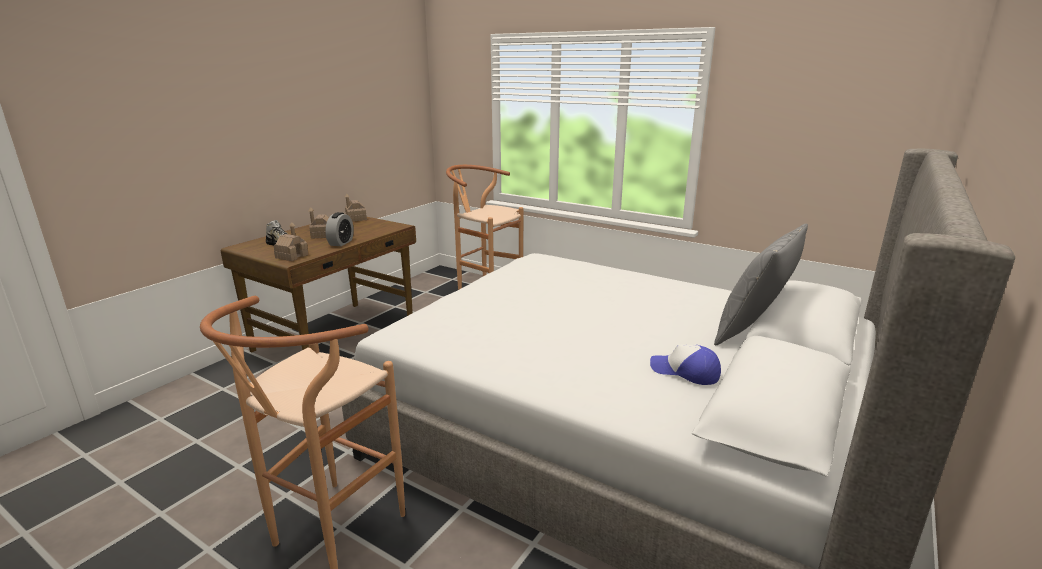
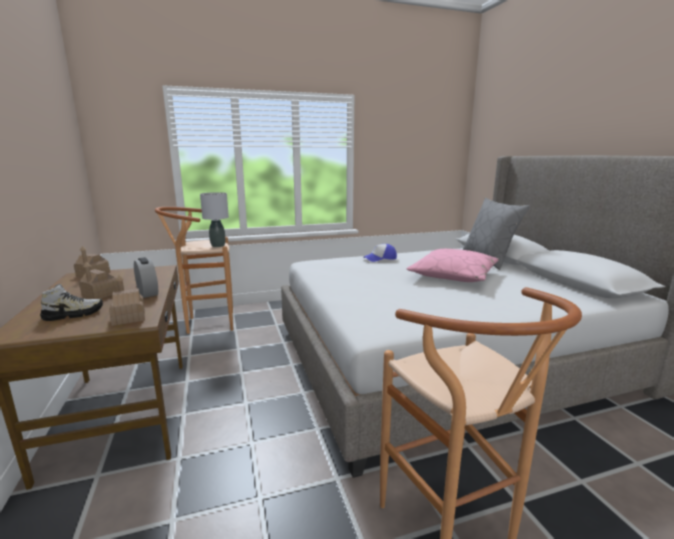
camera: 50 degrees left, 5 degrees down
cap [650,344,721,385] -> cap moved to [363,244,397,262]
none -> grey table lamp [200,192,229,247]
none -> pink pillow [407,249,499,282]

